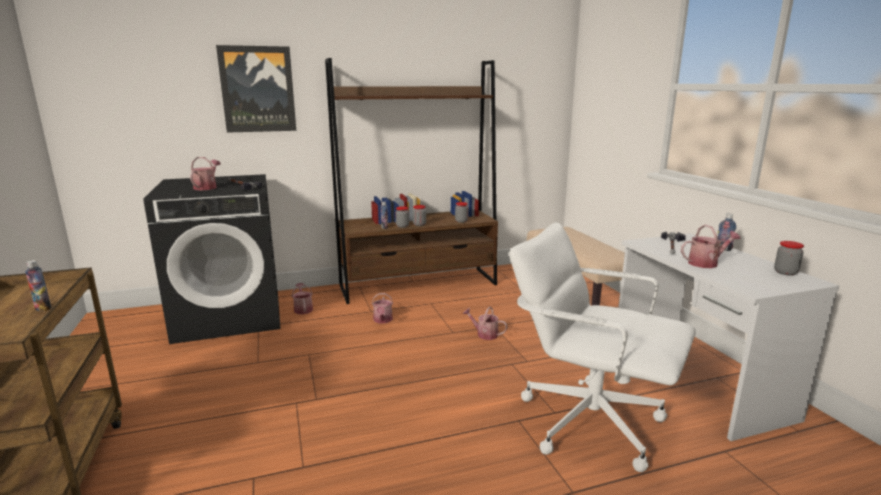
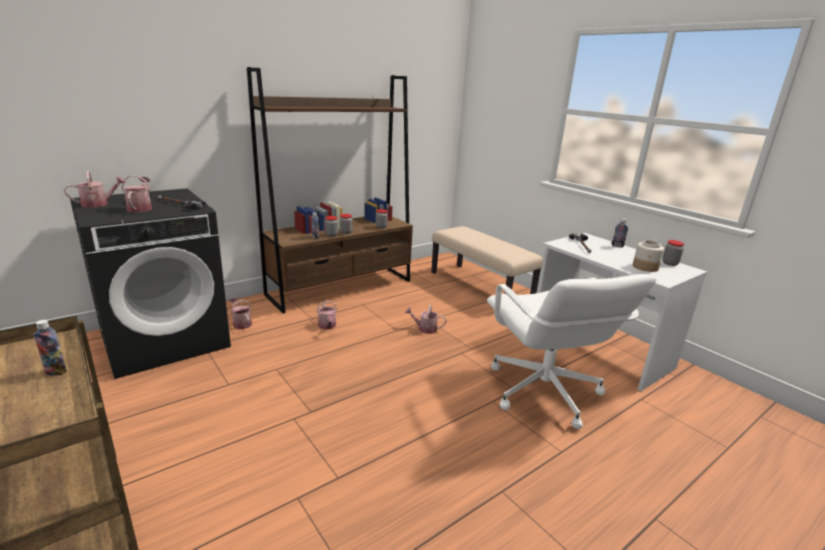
camera: 20 degrees left, 5 degrees up
picture [216,45,296,133] -> none
white office chair [509,222,696,472] -> white office chair turned 120 degrees counterclockwise [487,274,657,429]
watering can [681,224,741,268] -> watering can moved to [64,171,126,208]
none -> jar [633,240,664,272]

